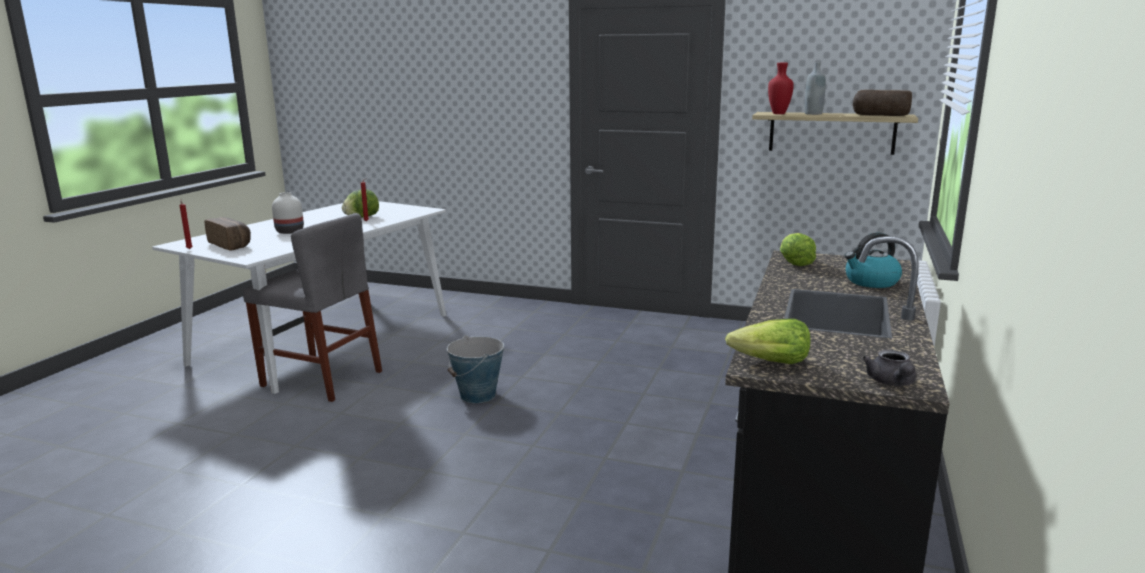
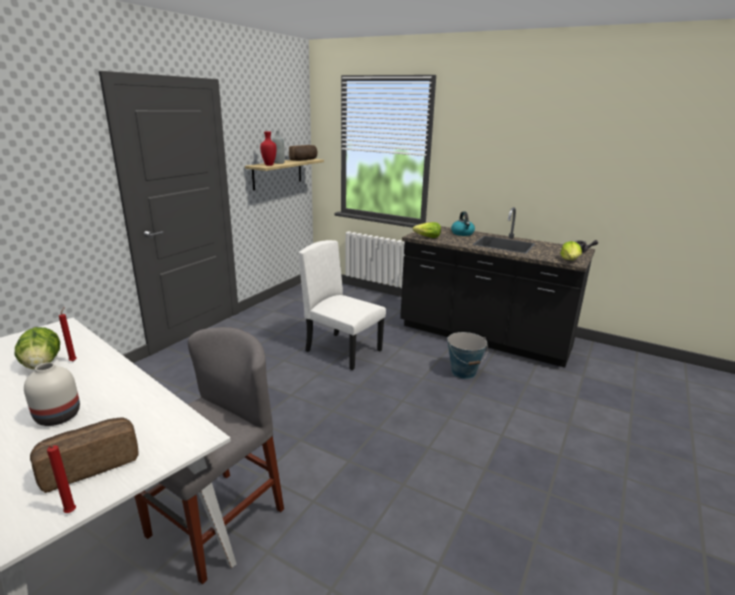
camera: 80 degrees left, 5 degrees up
bucket [447,335,504,403] -> bucket moved to [447,332,488,379]
none -> white chair [299,240,386,370]

